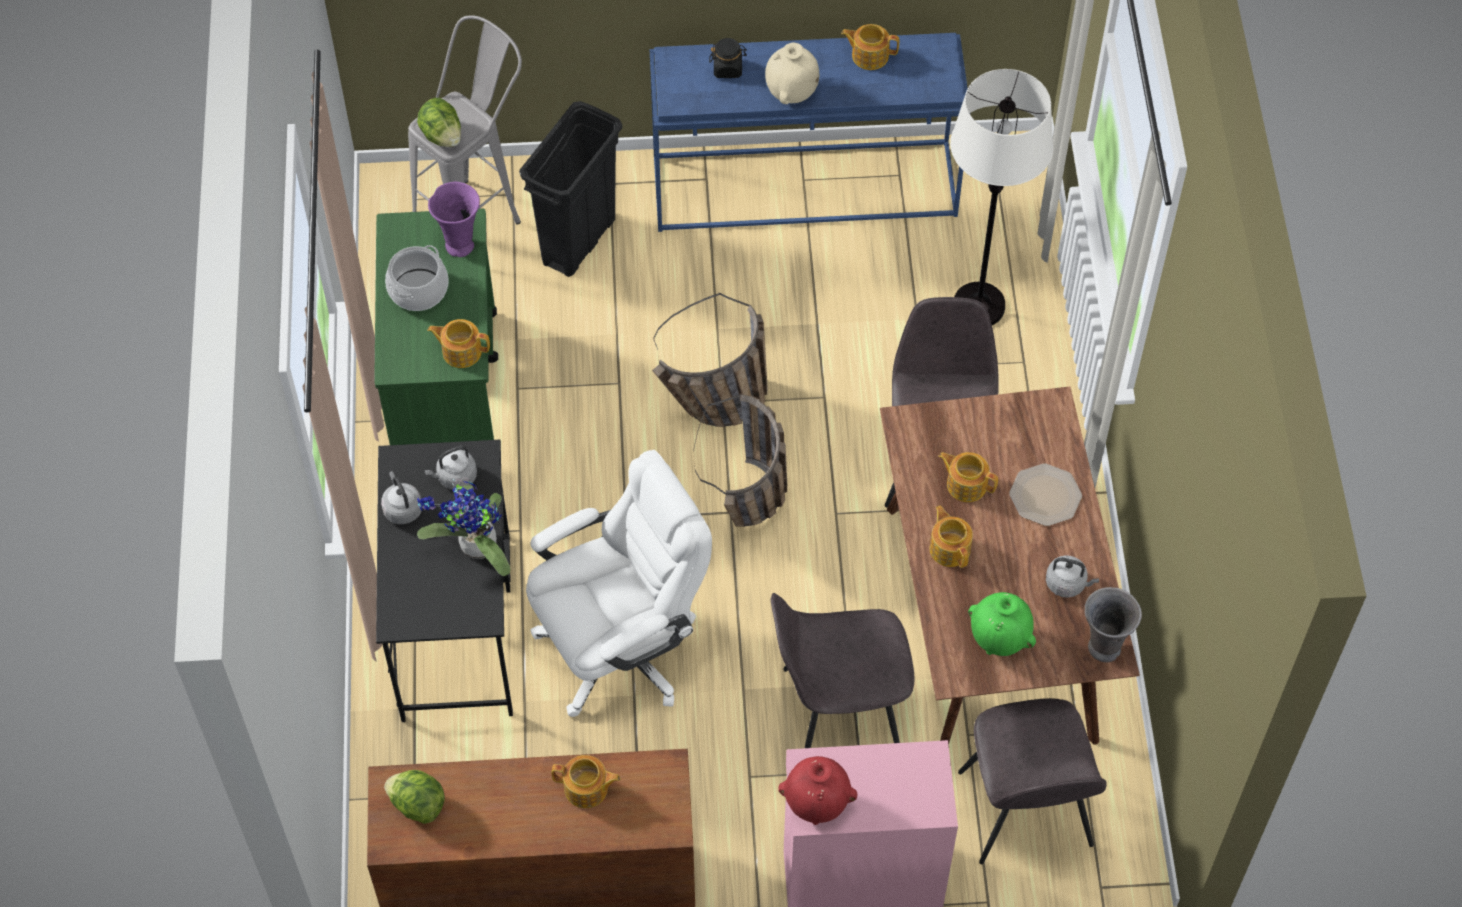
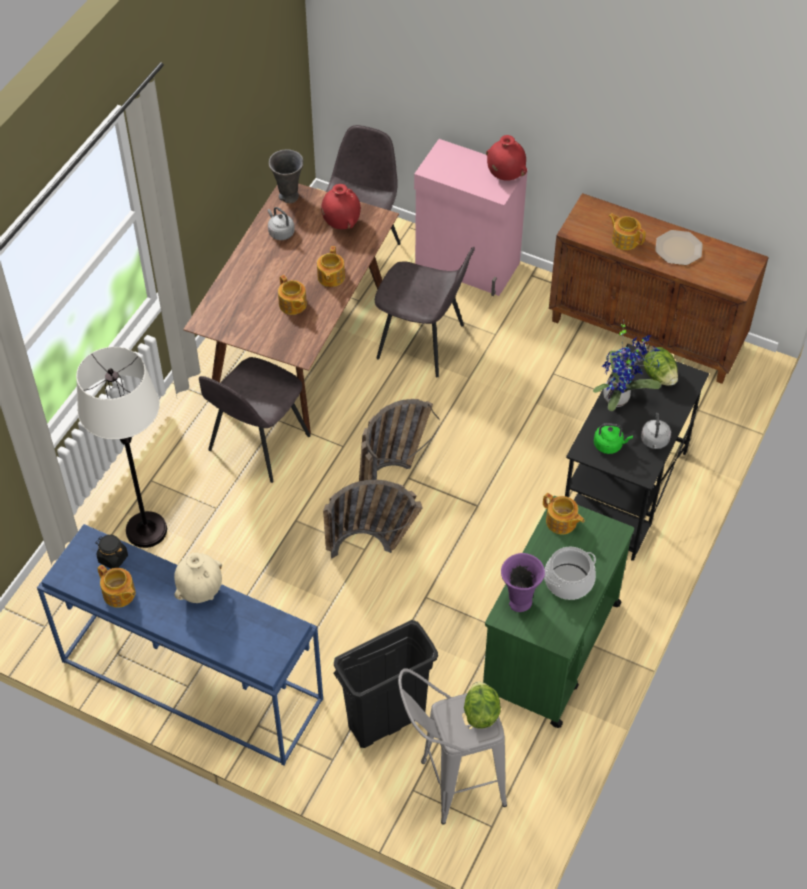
camera: 150 degrees left, 5 degrees down
lettuce [384,770,445,824] -> lettuce moved to [643,347,678,386]
grey kettle [424,446,477,490] -> green kettle [594,423,633,454]
white office chair [526,450,712,717] -> none
black jar [709,38,747,78] -> black jar moved to [95,535,128,569]
green vase [968,592,1036,656] -> red vase [321,184,361,229]
plate [1009,463,1082,526] -> plate moved to [655,230,703,265]

